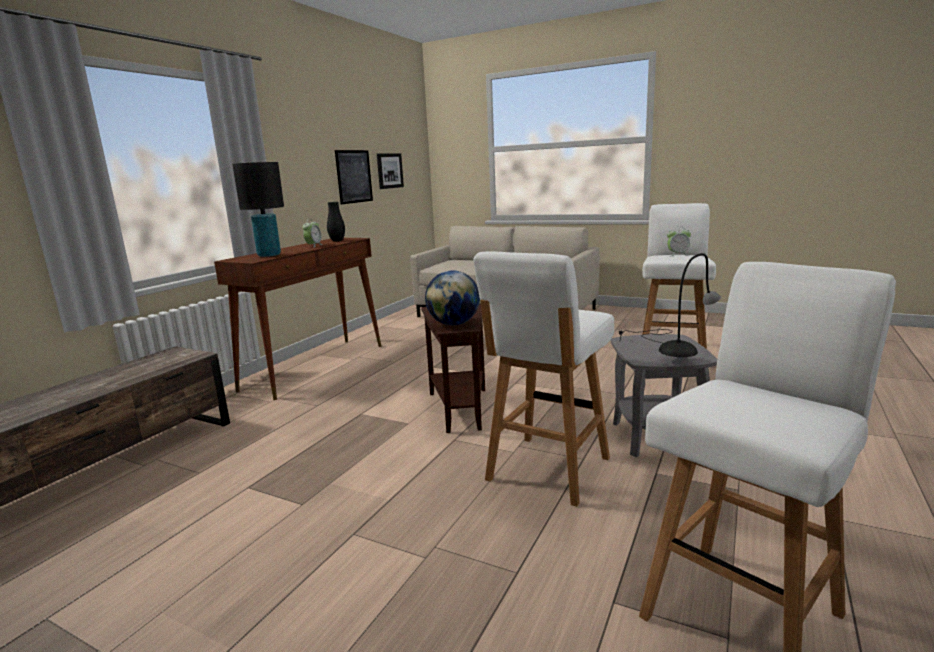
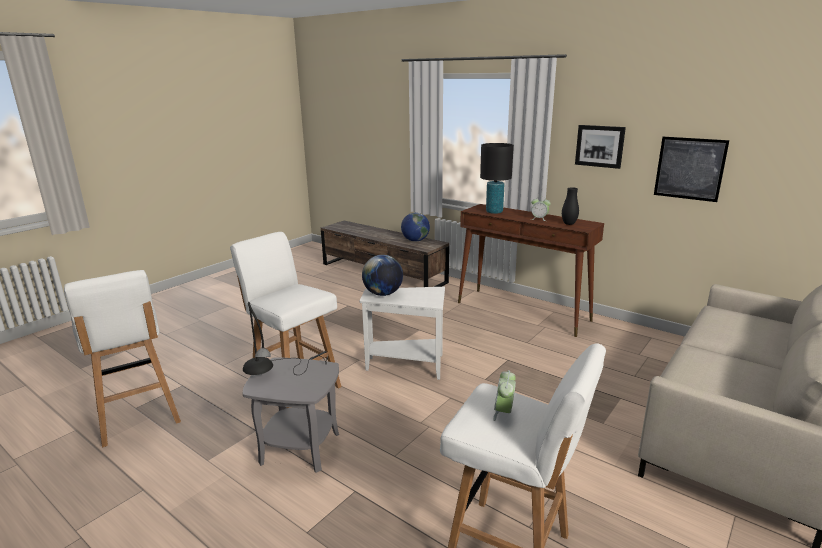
camera: 100 degrees right, 5 degrees up
picture [377,153,404,189] -> picture moved to [575,125,626,169]
brown side table [421,304,485,433] -> white side table [360,287,445,380]
none -> globe [401,213,430,242]

